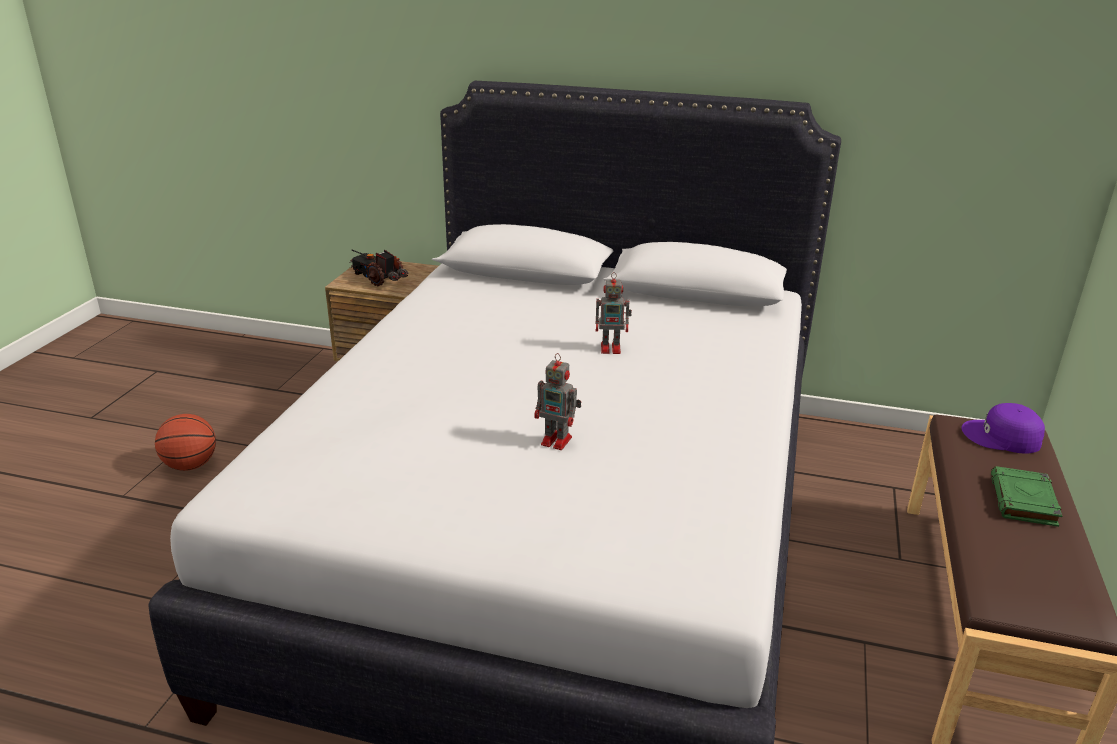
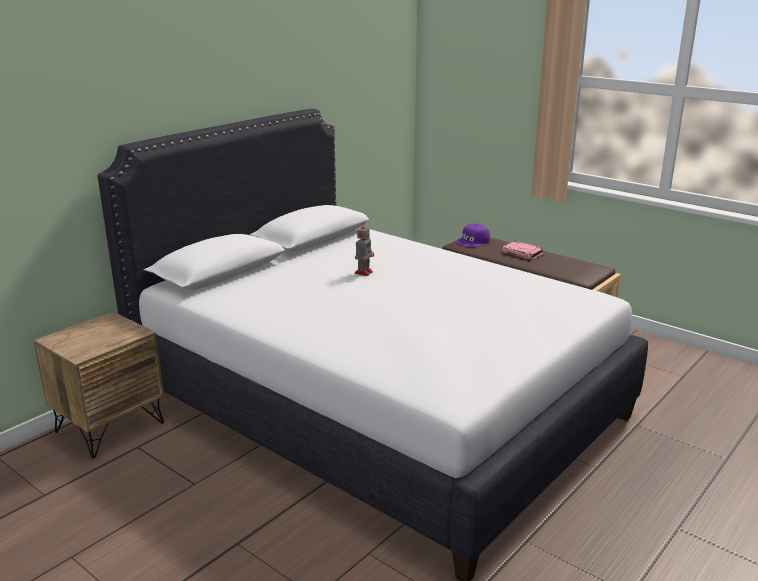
camera: 65 degrees left, 5 degrees down
basketball [155,414,216,471] -> none
toy truck [350,250,408,286] -> none
toy robot [534,353,582,450] -> none
green book [991,466,1062,527] -> pink book [501,241,544,260]

